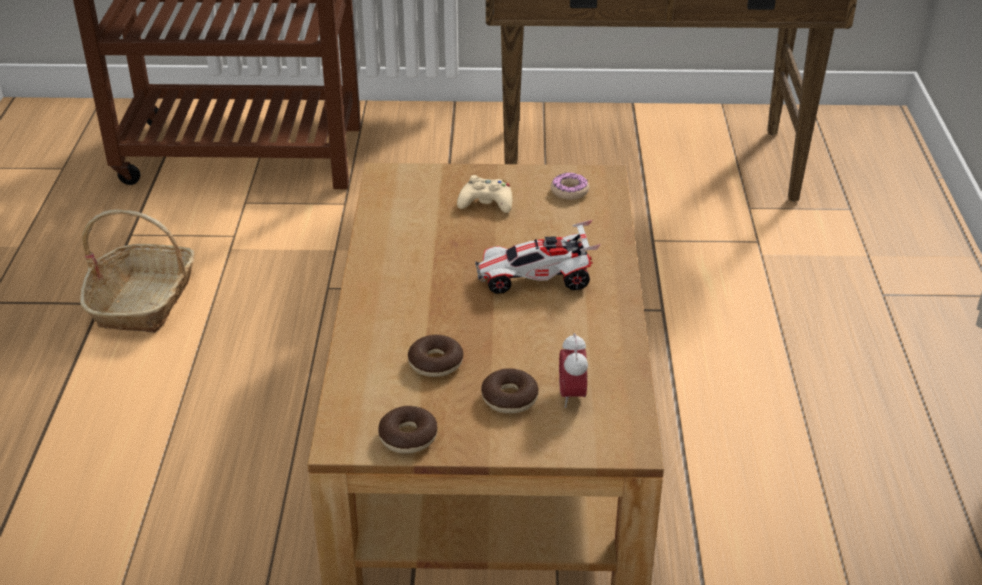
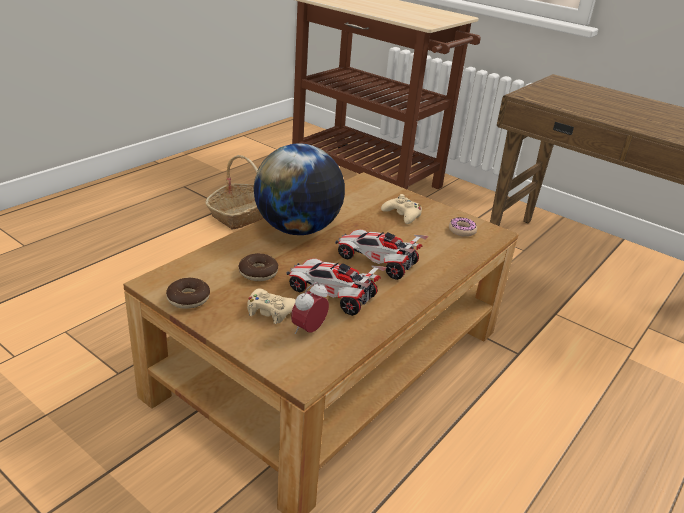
camera: 35 degrees right, 5 degrees down
donut [481,368,539,413] -> beige game controller [247,289,296,324]
none -> globe [254,143,345,235]
none -> toy car [287,259,387,316]

